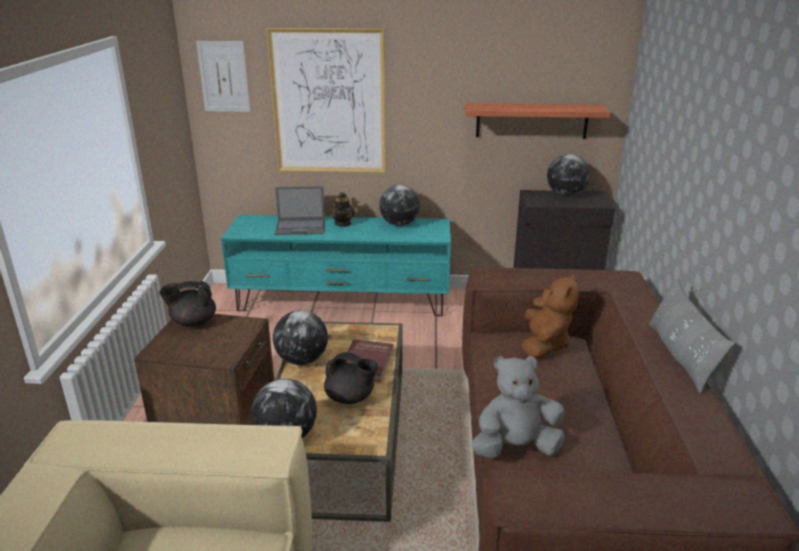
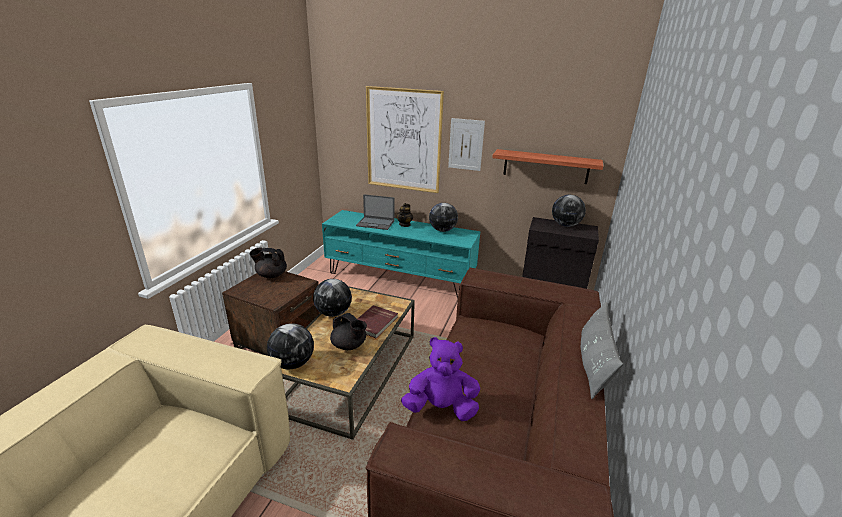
camera: 15 degrees right, 0 degrees up
picture [196,41,251,112] -> picture moved to [448,118,485,171]
grey plush toy [471,356,565,458] -> purple plush toy [401,337,480,421]
brown plush toy [522,274,579,359] -> none

